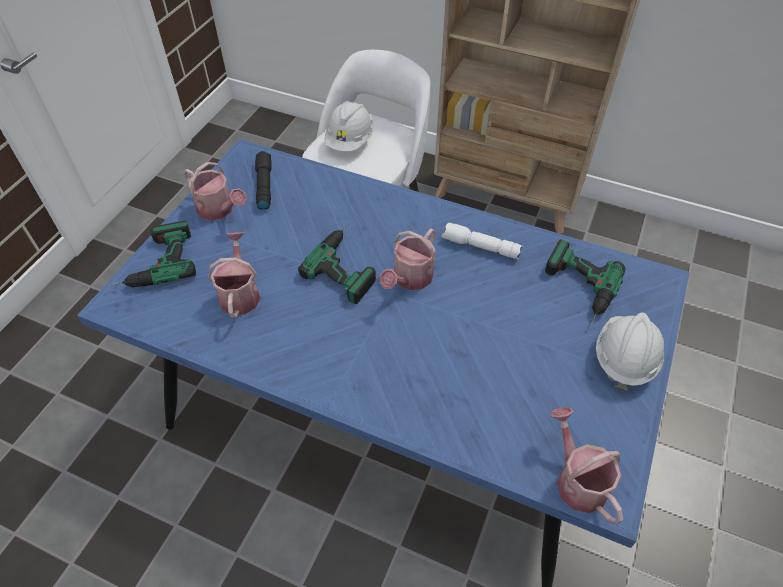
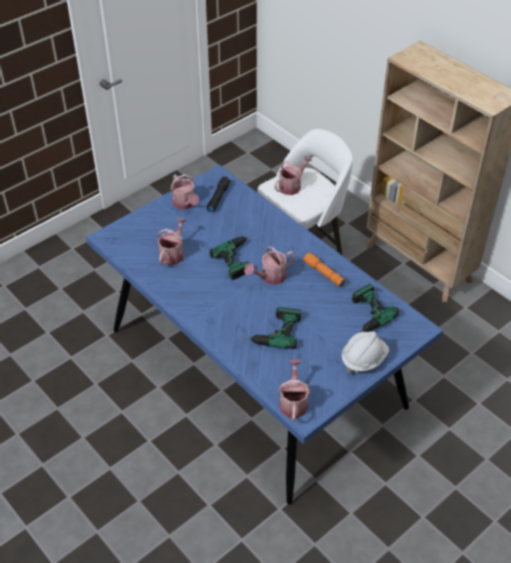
camera: 25 degrees right, 5 degrees down
power drill [107,220,196,287] -> power drill moved to [241,307,301,349]
white hard hat [324,101,374,152] -> watering can [274,156,312,195]
white flashlight [442,223,522,259] -> orange flashlight [302,253,345,287]

